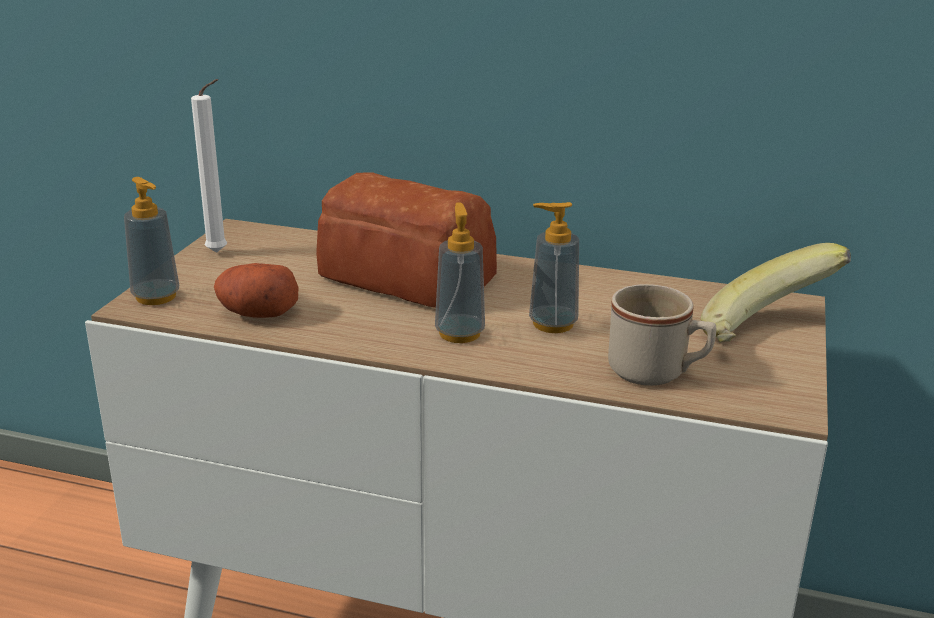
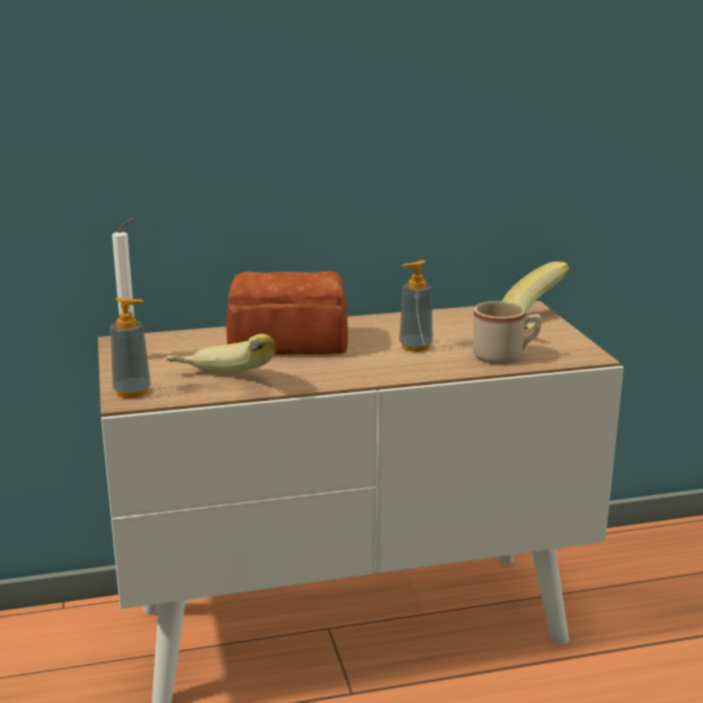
camera: 30 degrees left, 5 degrees down
potato [214,263,298,318] -> banana [166,334,275,372]
soap dispenser [435,203,485,343] -> none

